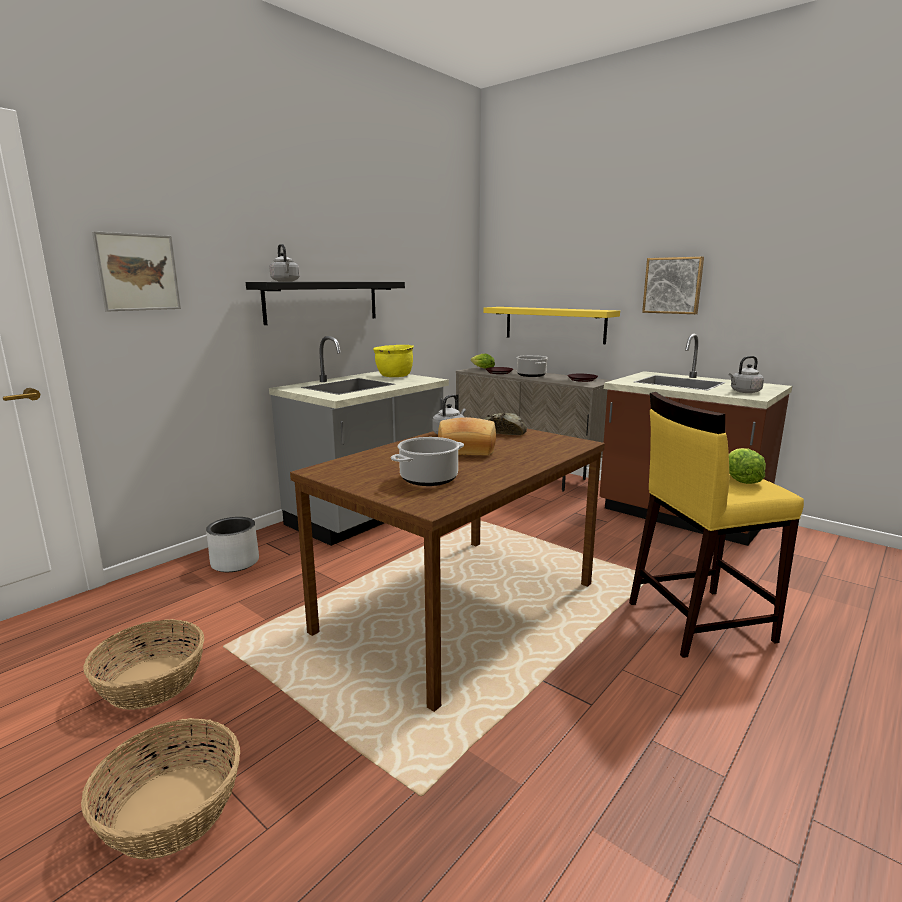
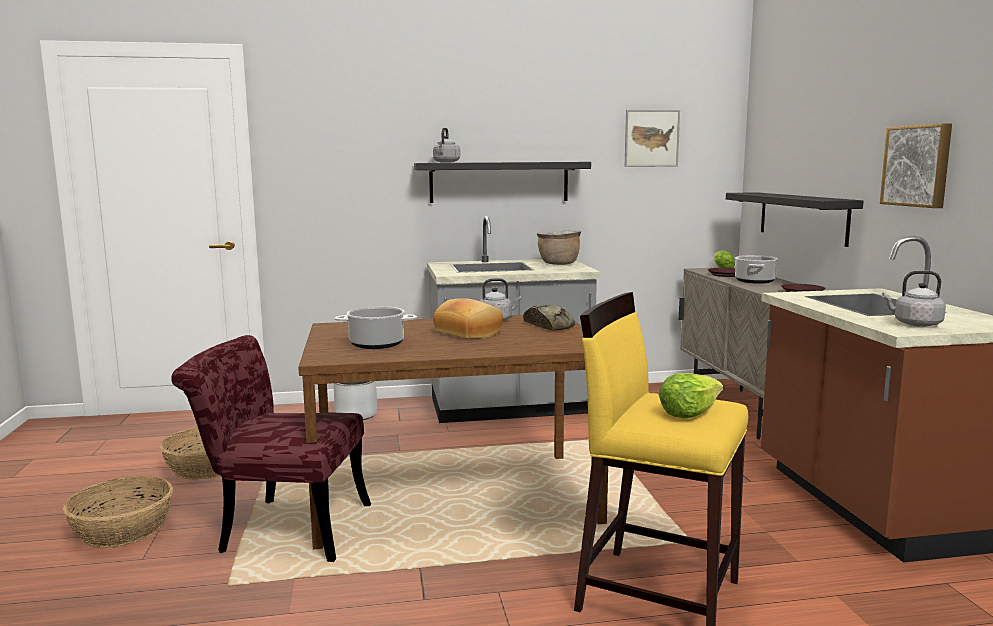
camera: 40 degrees right, 5 degrees down
picture [92,231,181,312] -> picture moved to [625,110,680,167]
yellow cooking pot [373,345,414,377] -> brown cooking pot [537,230,581,265]
yellow shelf [483,307,620,344] -> black shelf [726,192,864,247]
none -> red chair [172,335,371,562]

